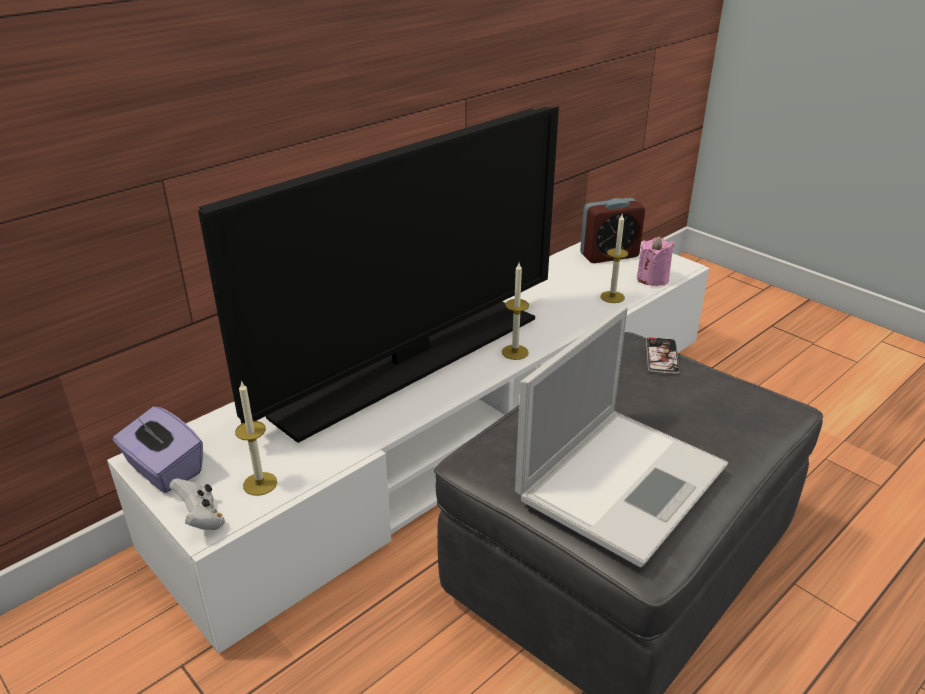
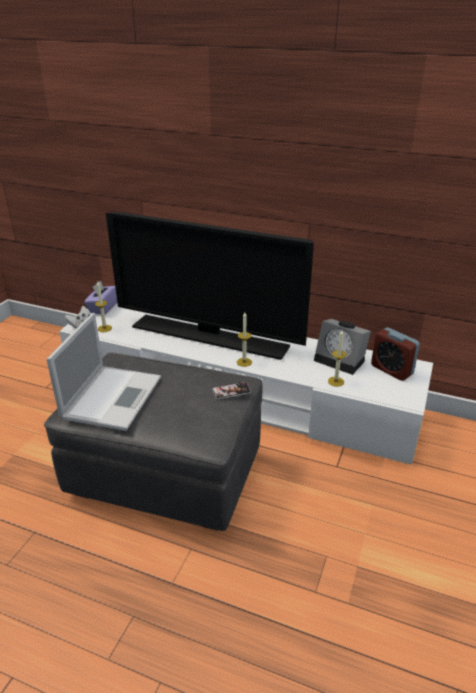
camera: 65 degrees right, 0 degrees up
laptop [515,306,728,568] -> laptop turned 90 degrees counterclockwise [46,313,161,431]
pink candle [637,236,675,286] -> none
none -> alarm clock [314,319,371,375]

